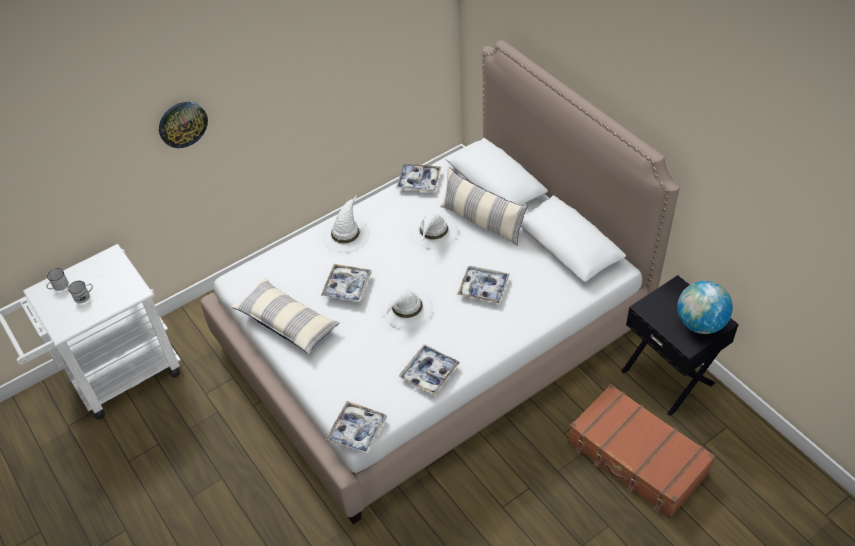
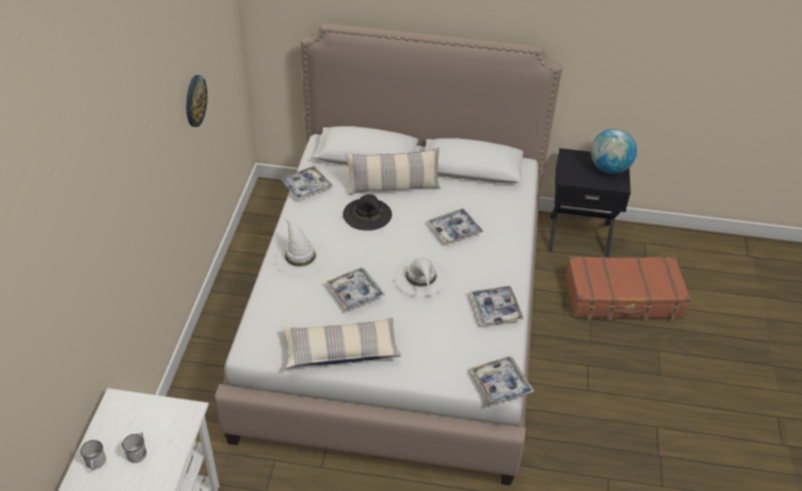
camera: 50 degrees left, 5 degrees down
wall clock [159,102,208,148] -> wall clock moved to [186,75,207,127]
white hat [410,213,458,249] -> black hat [343,194,392,231]

